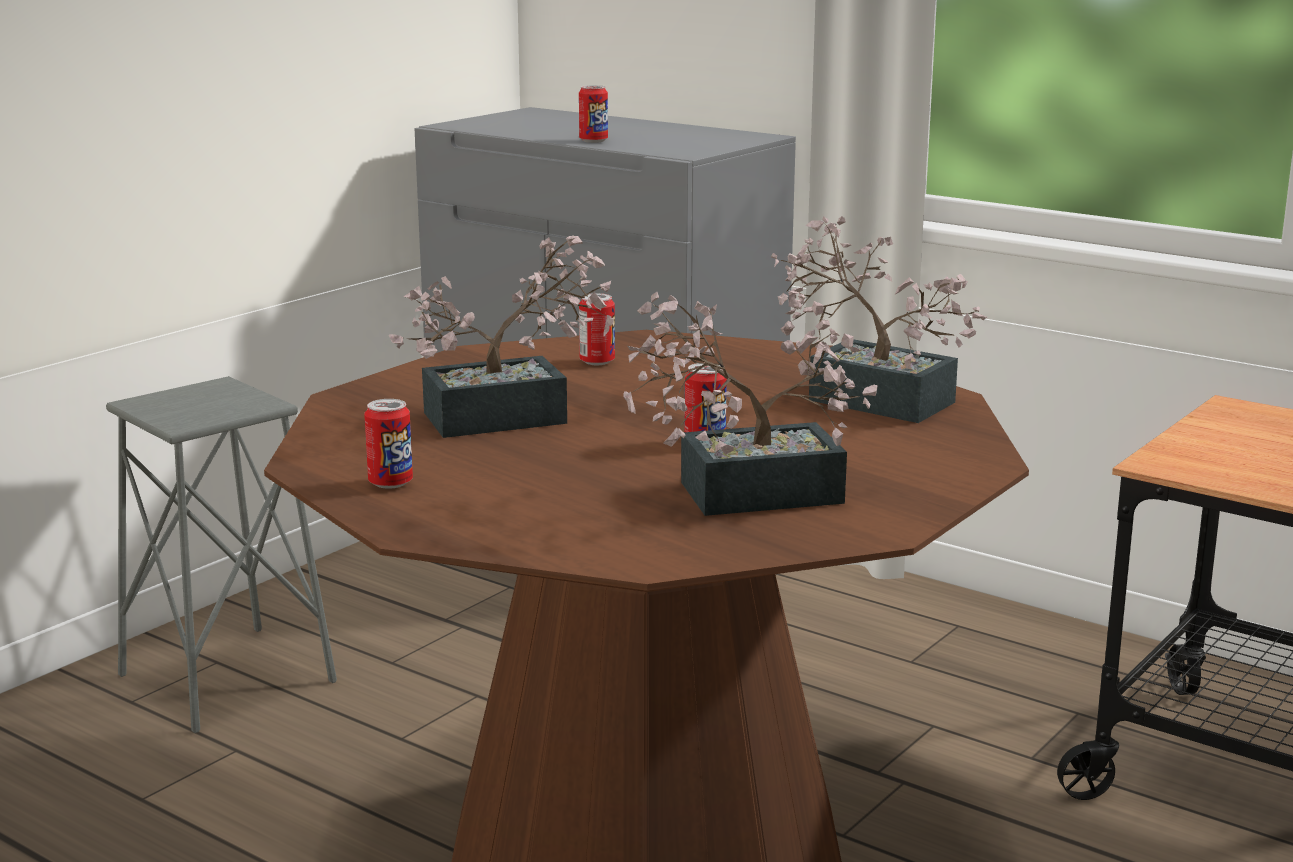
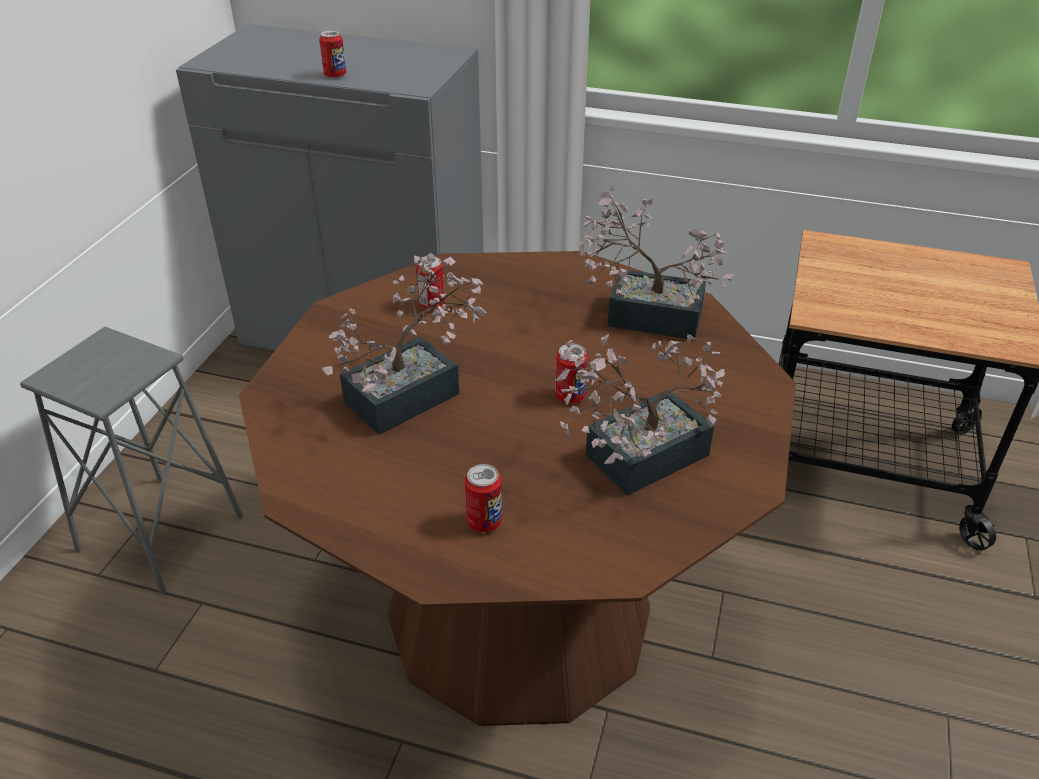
camera: 20 degrees left, 20 degrees up
can [364,399,413,489] -> can moved to [465,464,502,532]

